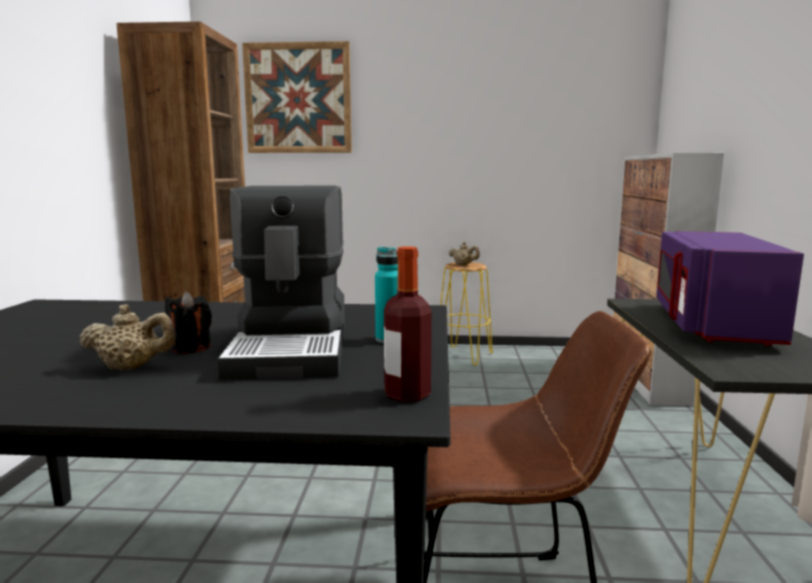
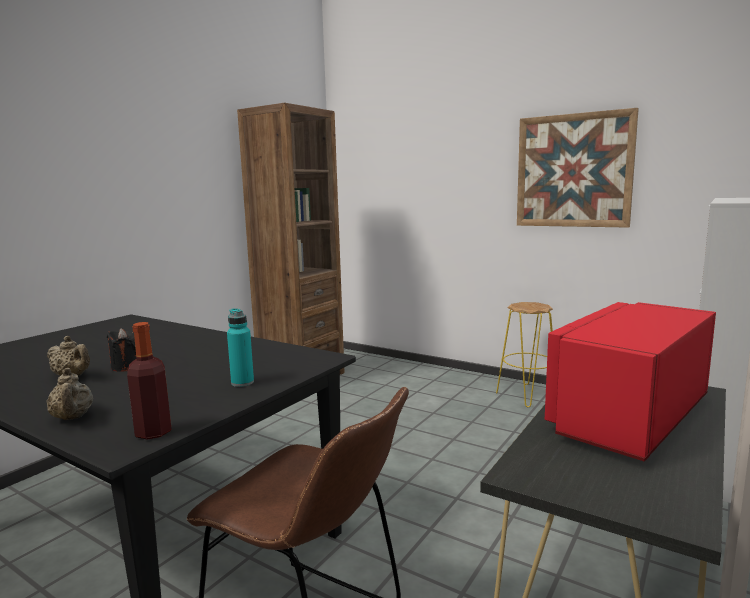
camera: 30 degrees right, 0 degrees up
coffee machine [217,186,345,380] -> none
picture [242,41,352,153] -> picture moved to [517,108,639,228]
beige teapot [449,242,480,265] -> beige teapot moved to [46,368,93,420]
purple microwave [656,231,804,346] -> red microwave [545,302,716,461]

